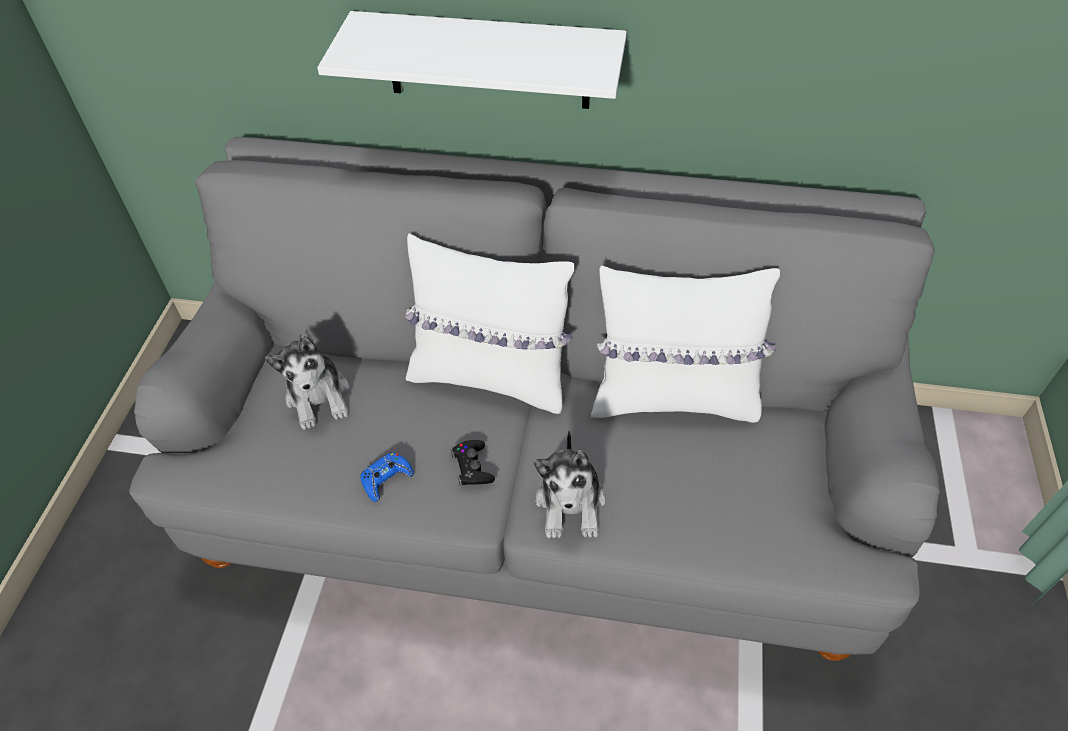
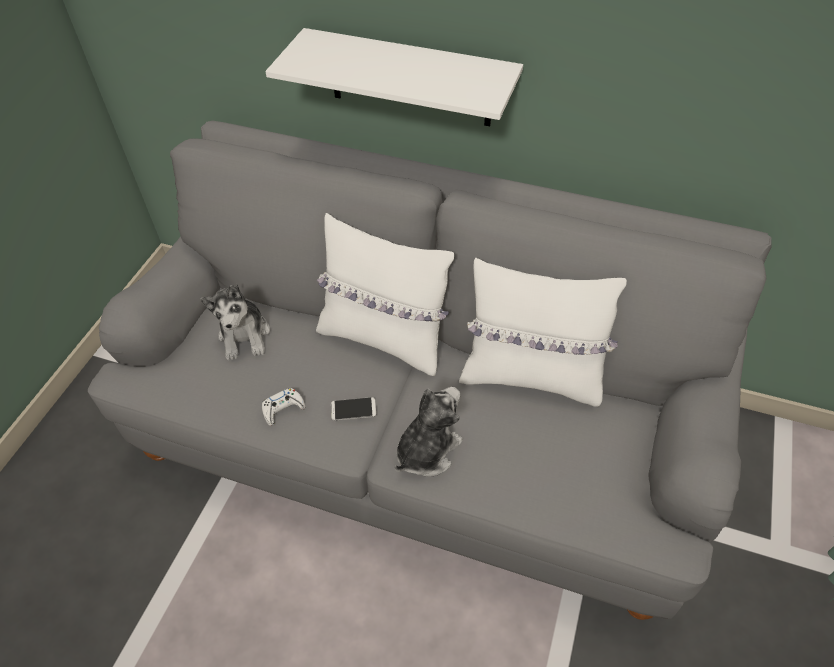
camera: 10 degrees right, 0 degrees up
blue game controller [361,452,414,502] -> white game controller [262,388,306,426]
black game controller [451,440,495,485] -> phone [331,397,376,421]
plush toy [534,430,606,538] -> plush toy turned 150 degrees counterclockwise [395,387,463,477]

